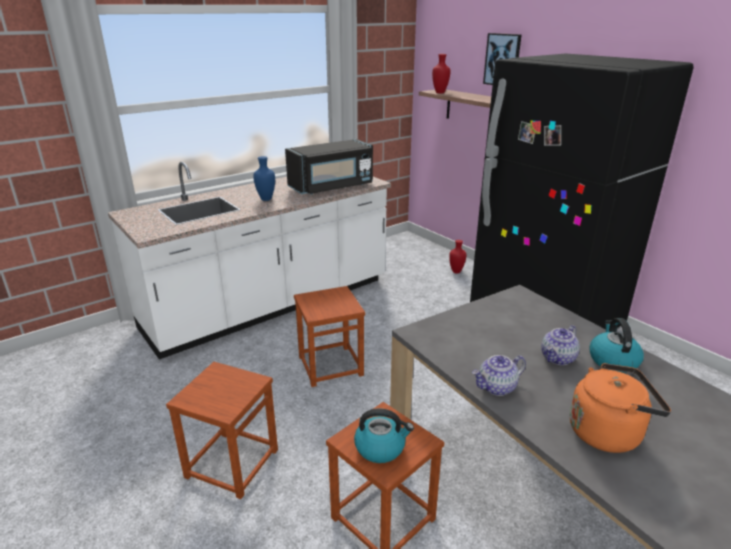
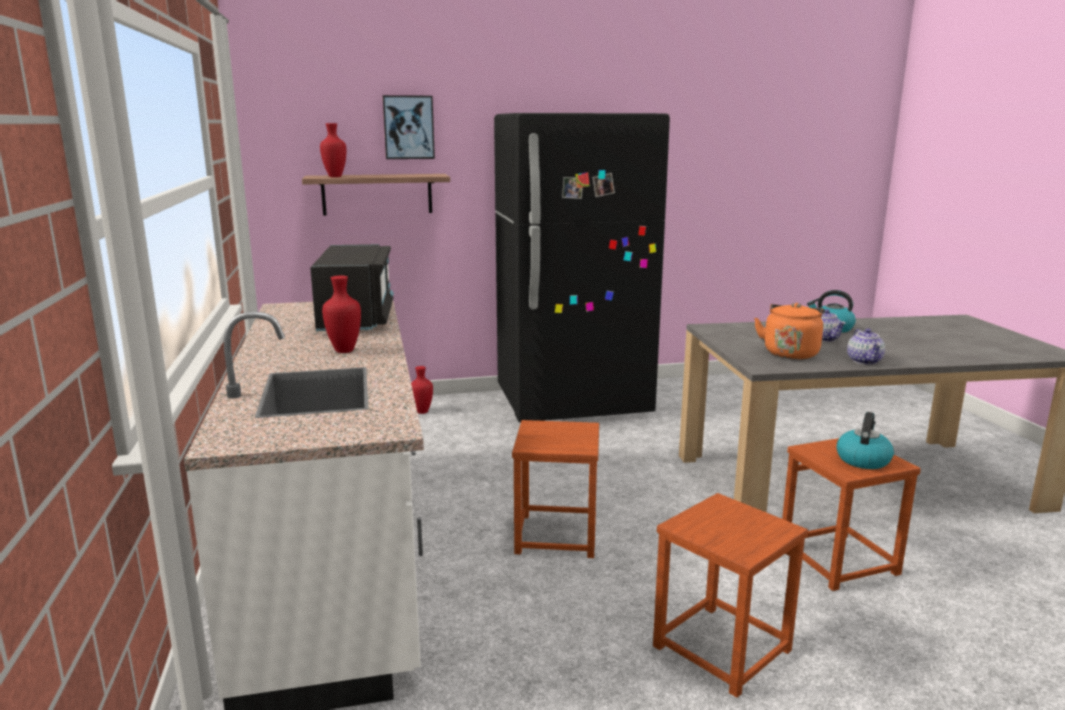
camera: 65 degrees left, 10 degrees down
blue vase [253,156,275,201] -> red vase [322,276,361,353]
orange kettle [570,363,671,453] -> orange kettle moved to [754,303,825,359]

